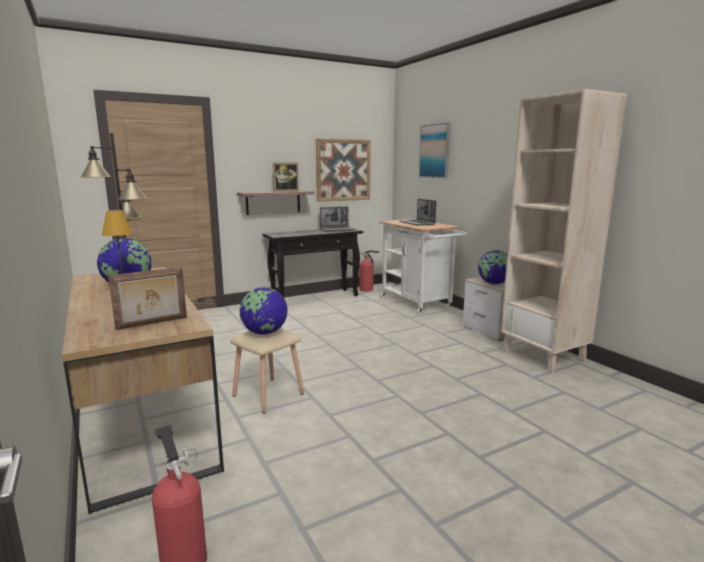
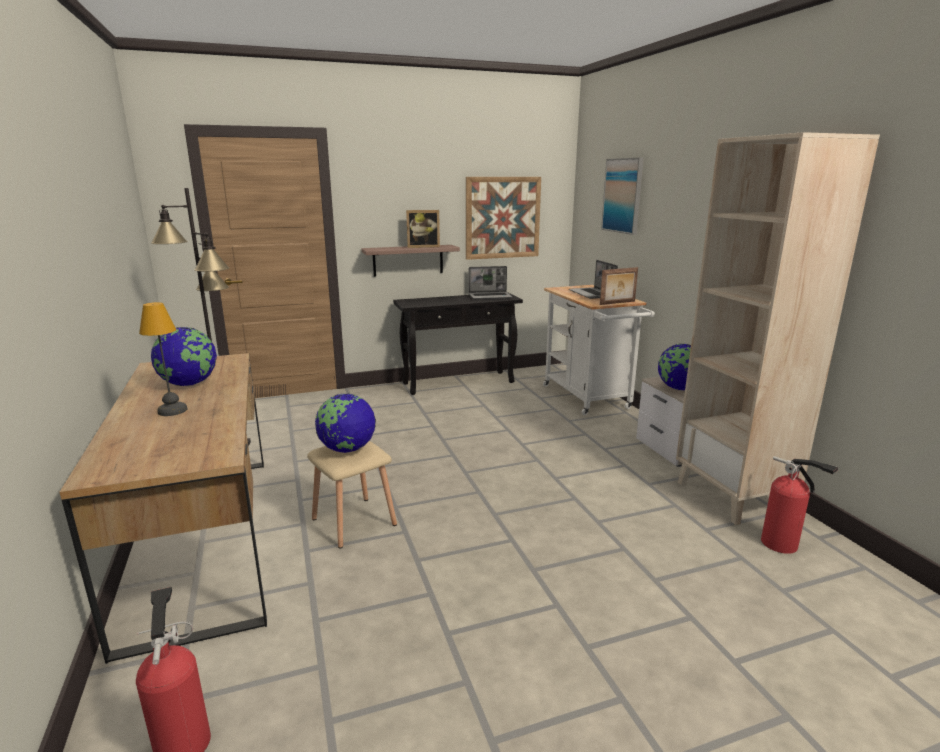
camera: 10 degrees right, 5 degrees up
picture frame [108,267,187,330] -> picture frame moved to [600,267,638,305]
fire extinguisher [359,250,380,292] -> fire extinguisher moved to [761,456,838,554]

